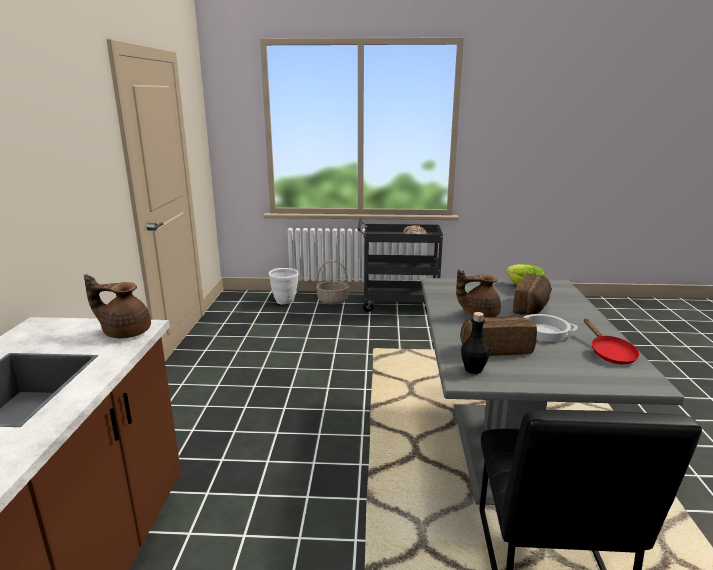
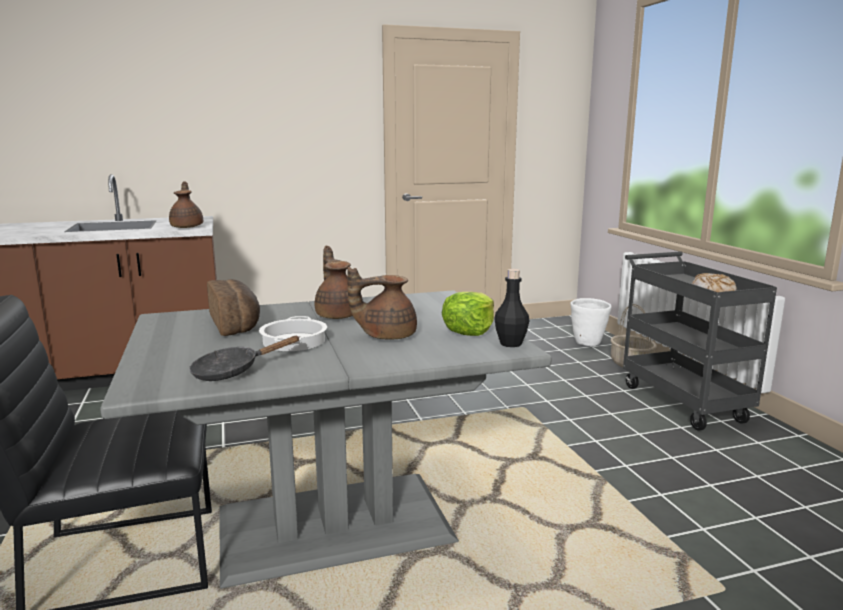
camera: 70 degrees right, 5 degrees down
black bottle [461,312,490,374] -> black bottle moved to [494,269,529,347]
bread [513,273,552,315] -> brown teapot [347,267,417,339]
red frying pan [584,319,639,364] -> black frying pan [189,336,300,381]

